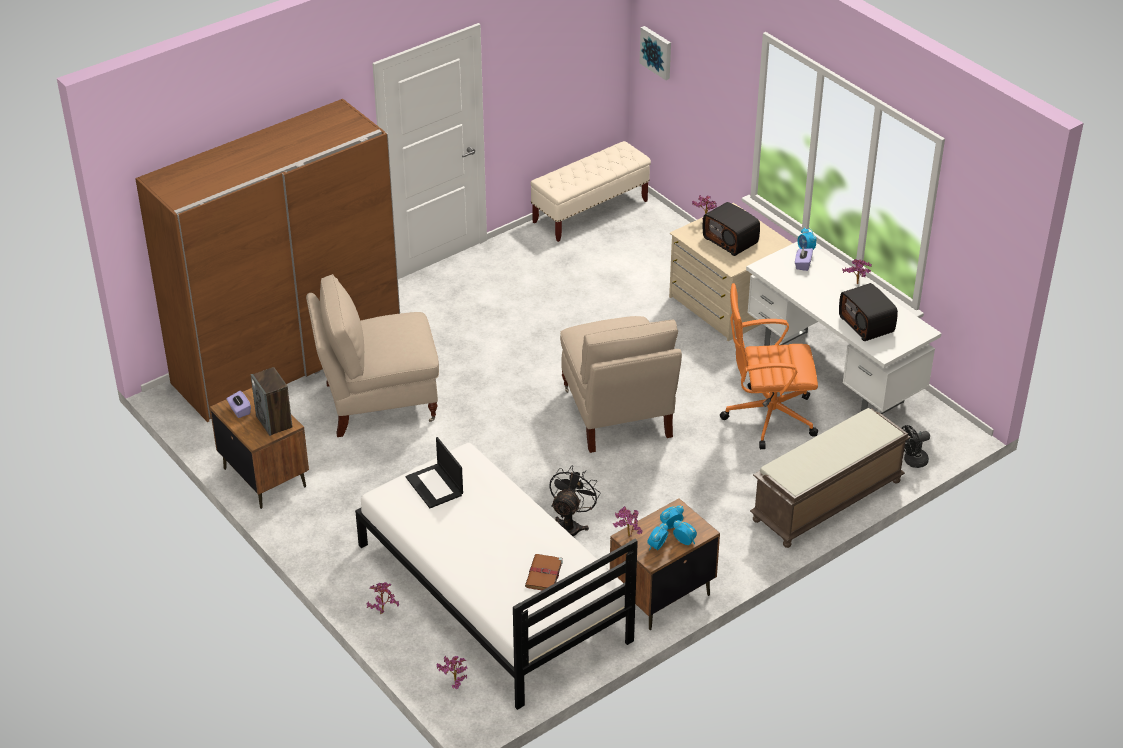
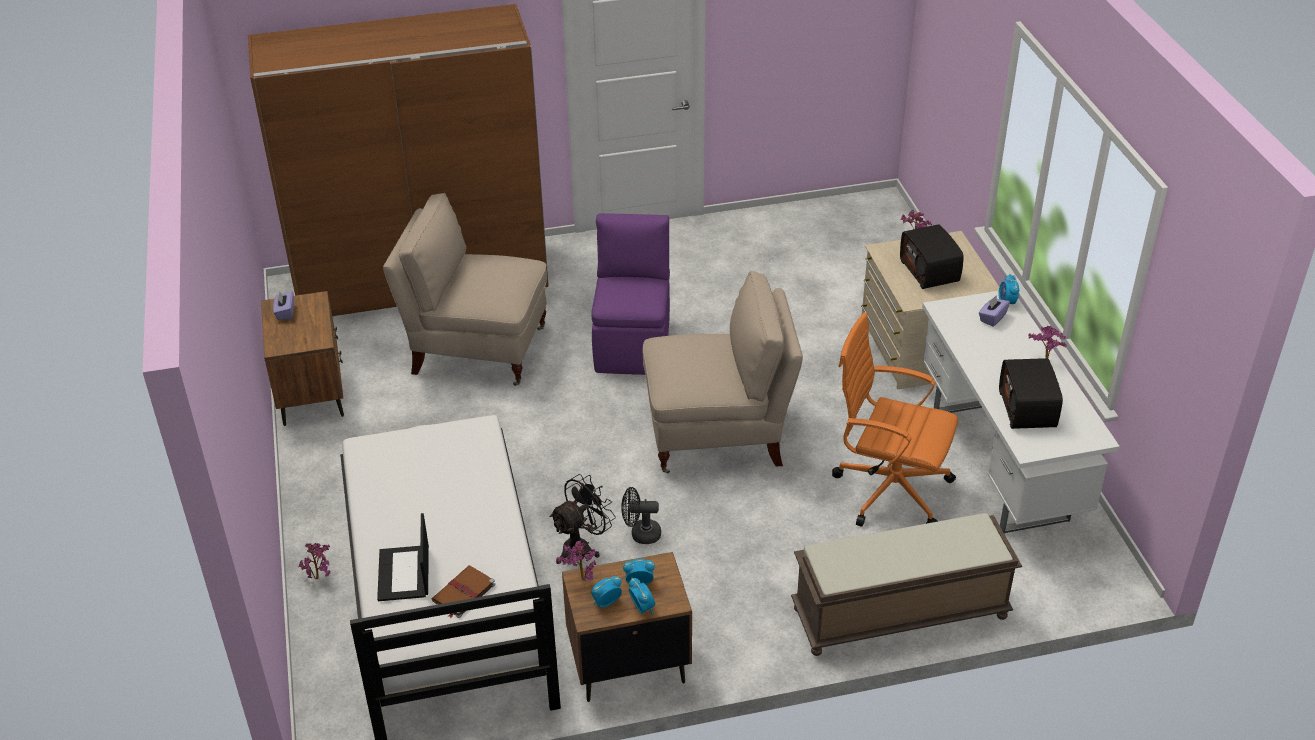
camera: 25 degrees right, 0 degrees up
speaker [251,367,293,436] -> none
laptop [406,437,463,508] -> laptop moved to [377,513,429,601]
potted plant [437,656,468,689] -> none
beige bench [530,141,651,242] -> none
beige chair [560,316,682,453] -> beige chair turned 105 degrees counterclockwise [642,271,803,473]
picture [640,26,671,80] -> none
black fan [901,425,930,468] -> black fan moved to [621,487,661,544]
none -> purple chair [591,213,670,375]

